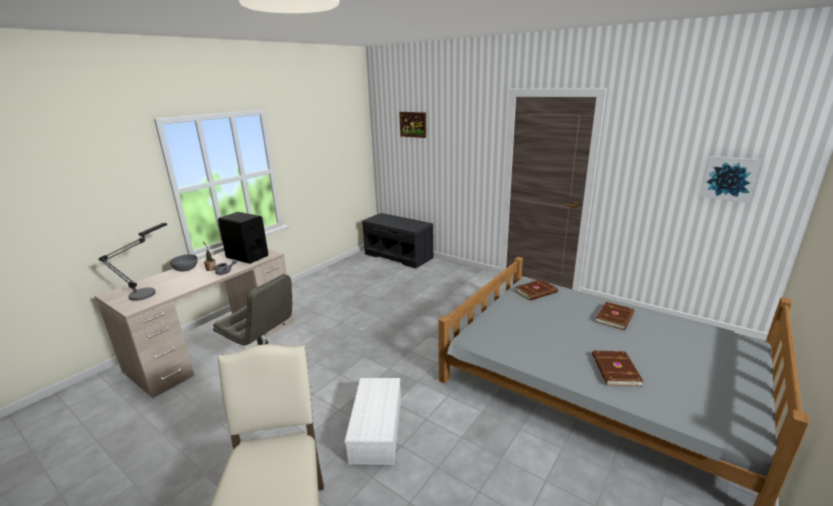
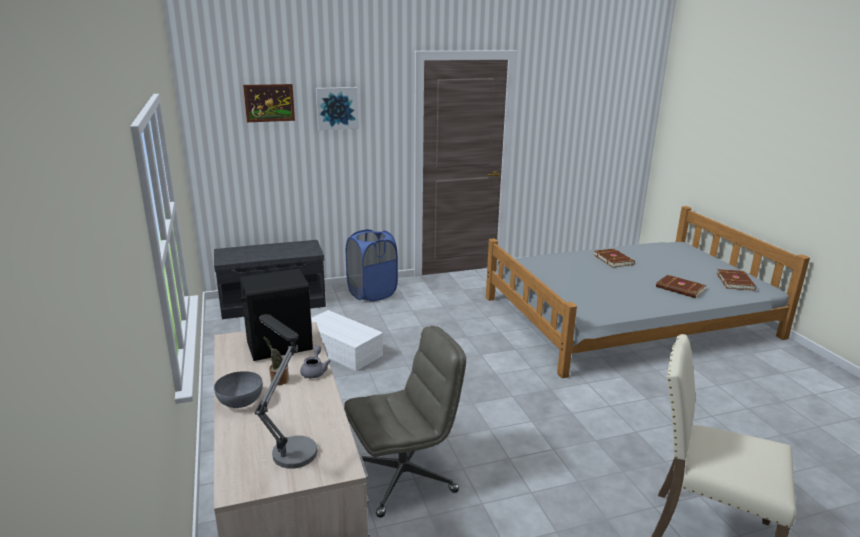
camera: 55 degrees left, 0 degrees up
white storage box [345,378,401,465] -> white storage box moved to [311,310,383,371]
brown book [515,279,558,300] -> brown book moved to [716,269,757,291]
picture [700,156,762,203] -> picture moved to [316,87,359,130]
none -> blue laundry basket [346,229,398,301]

